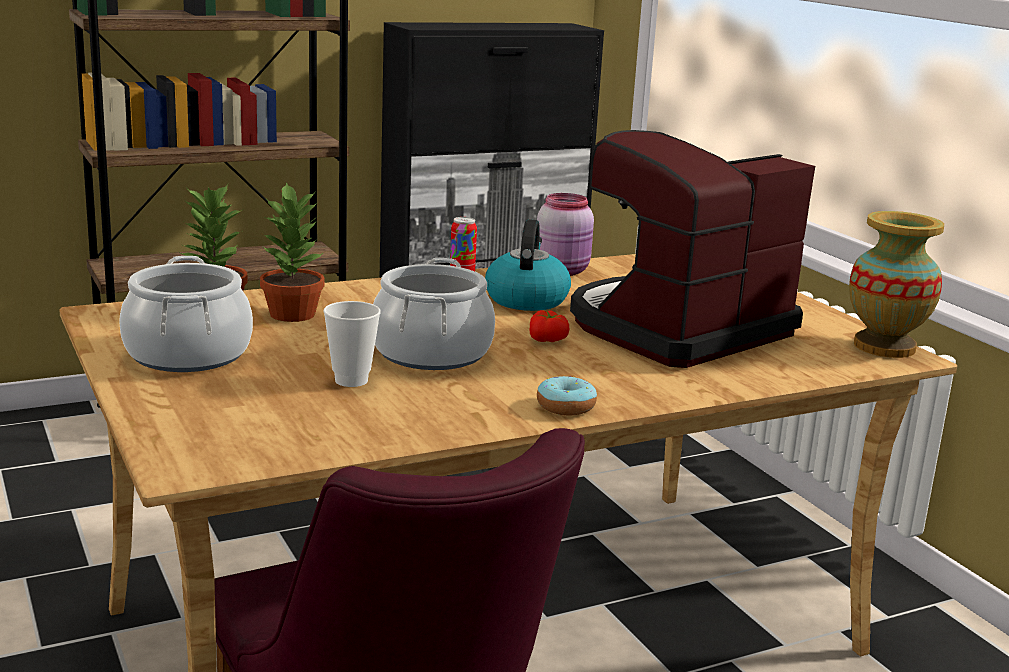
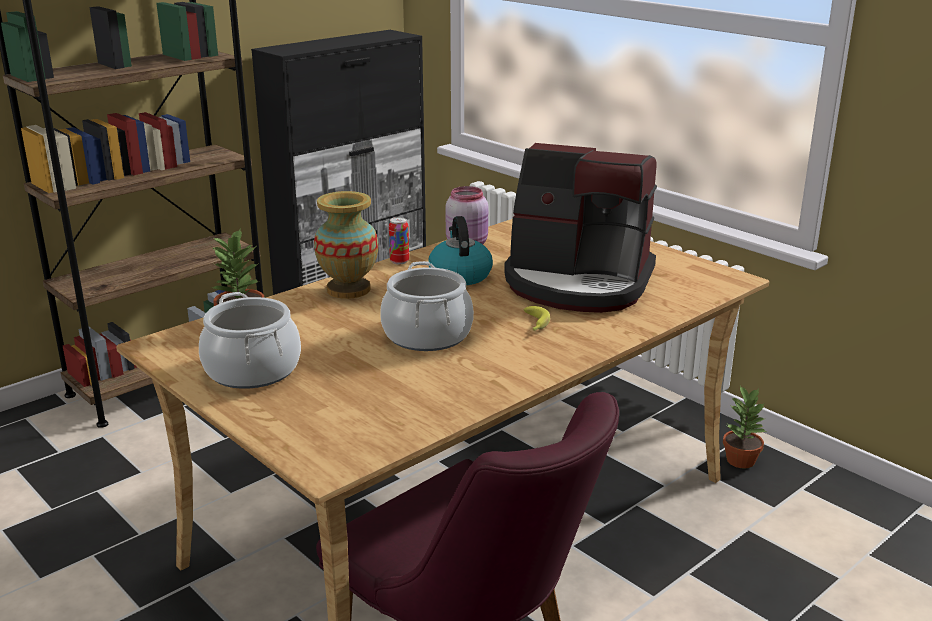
camera: 15 degrees left, 5 degrees up
potted plant [260,182,325,322] -> potted plant moved to [723,386,767,468]
cup [324,301,381,387] -> none
tomato [529,310,569,342] -> none
donut [537,376,597,416] -> none
coffee machine [570,130,815,368] -> coffee machine turned 105 degrees counterclockwise [504,143,657,313]
vase [849,211,944,358] -> vase moved to [314,191,378,299]
none -> banana [523,306,550,331]

